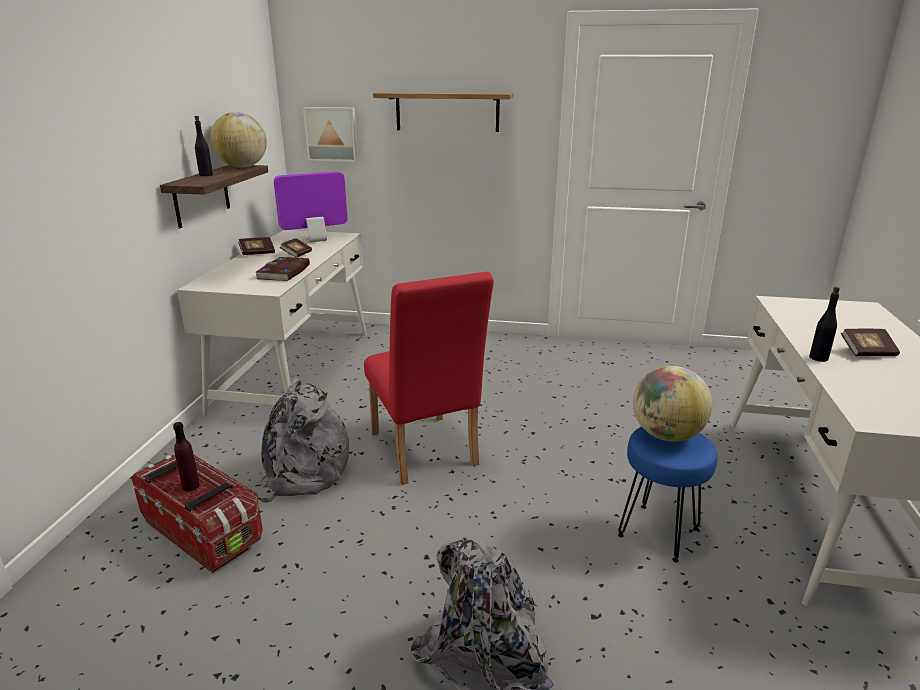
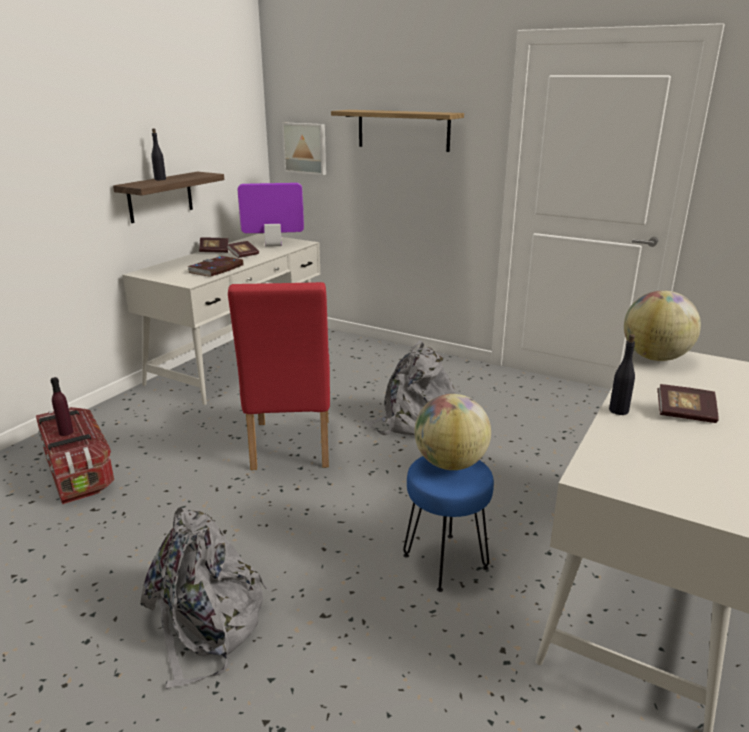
camera: 20 degrees right, 0 degrees up
globe [210,112,267,168] -> globe moved to [624,290,701,361]
grey backpack [246,378,349,503] -> grey backpack moved to [363,340,455,435]

